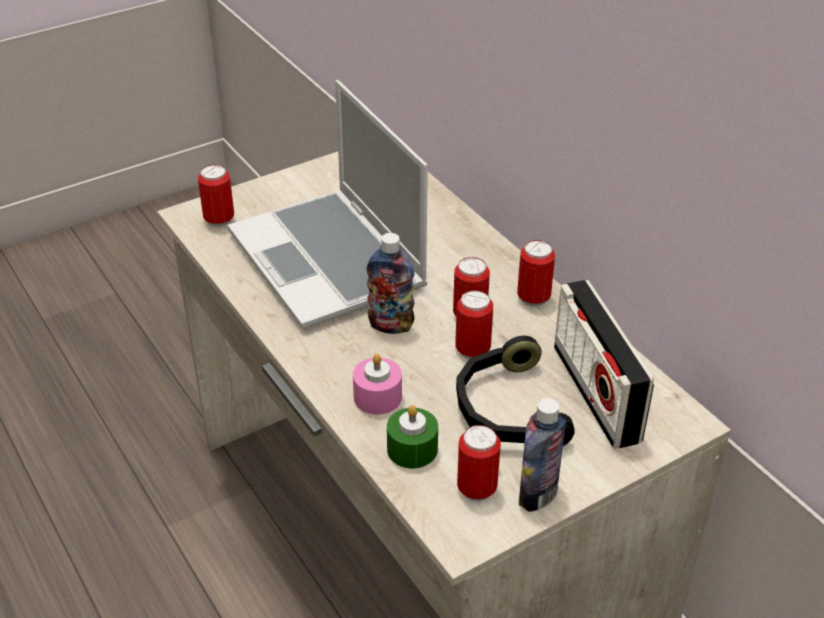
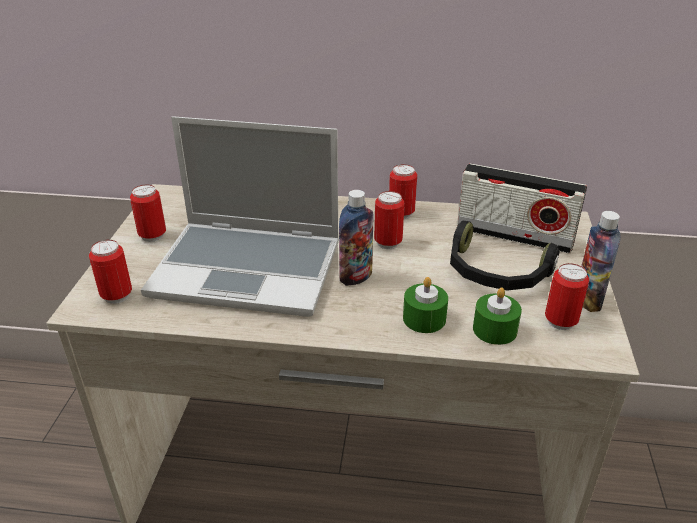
camera: 50 degrees left, 5 degrees down
pink candle [353,354,402,415] -> green candle [403,277,448,333]
can [455,290,493,359] -> can moved to [130,185,166,242]

